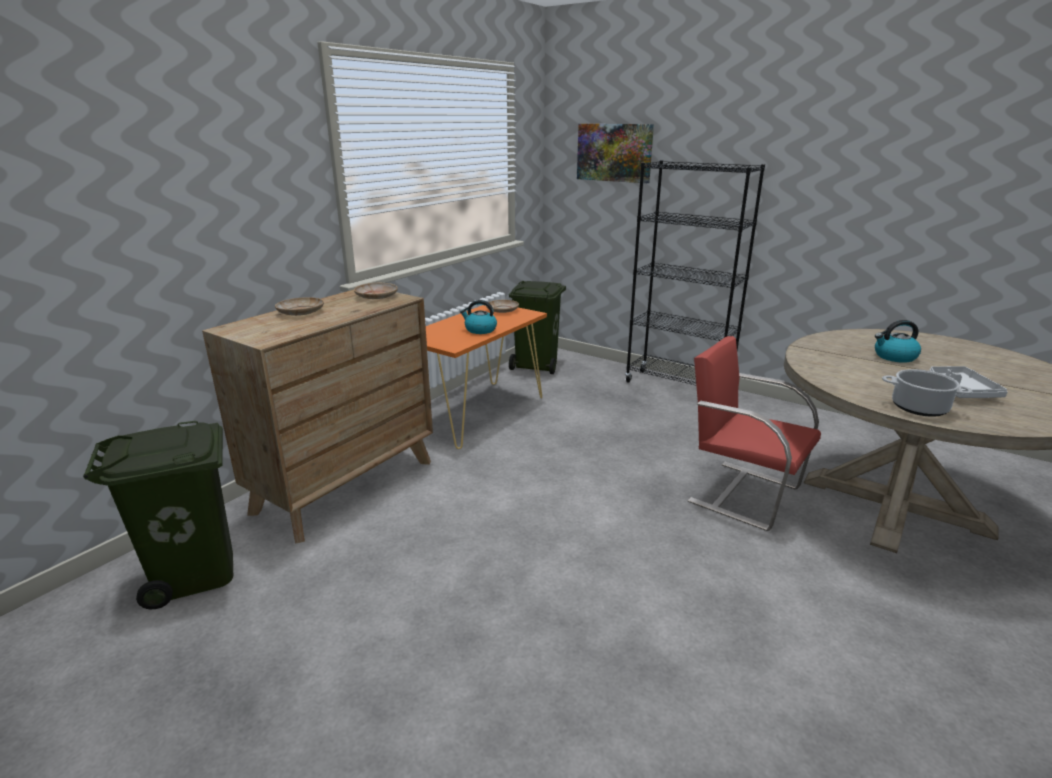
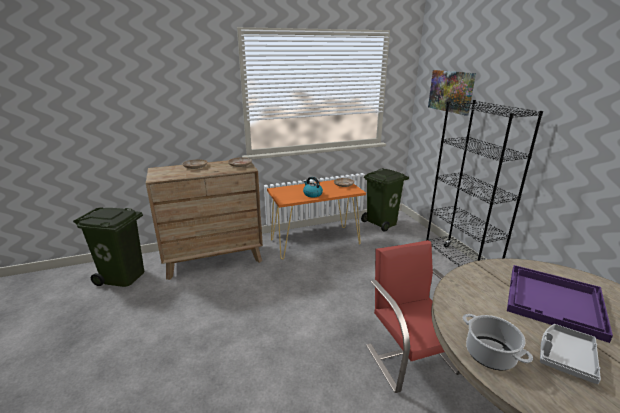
camera: 35 degrees right, 0 degrees up
kettle [875,320,921,363] -> purple tray [507,265,613,343]

